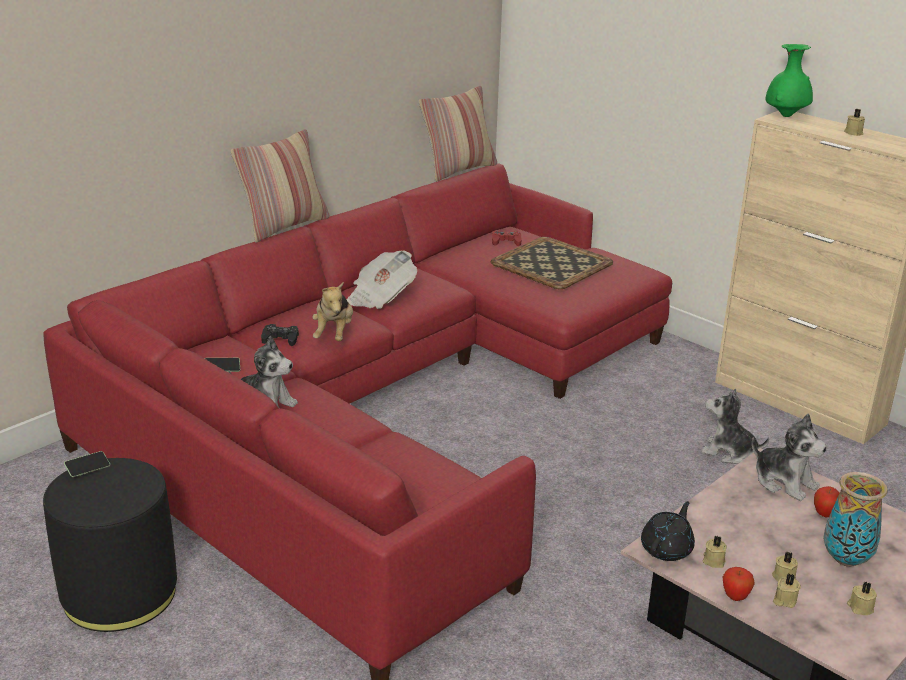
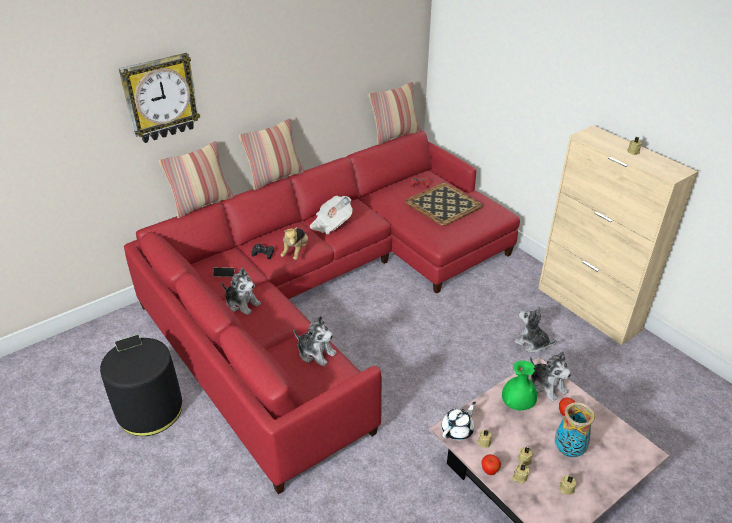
camera: 10 degrees right, 10 degrees up
black teapot [641,501,695,561] -> white teapot [442,402,476,440]
green vase [765,44,813,117] -> green vase moved to [502,361,537,410]
none -> wall clock [119,53,200,143]
none -> pillow [159,141,234,219]
none -> plush toy [293,316,337,367]

